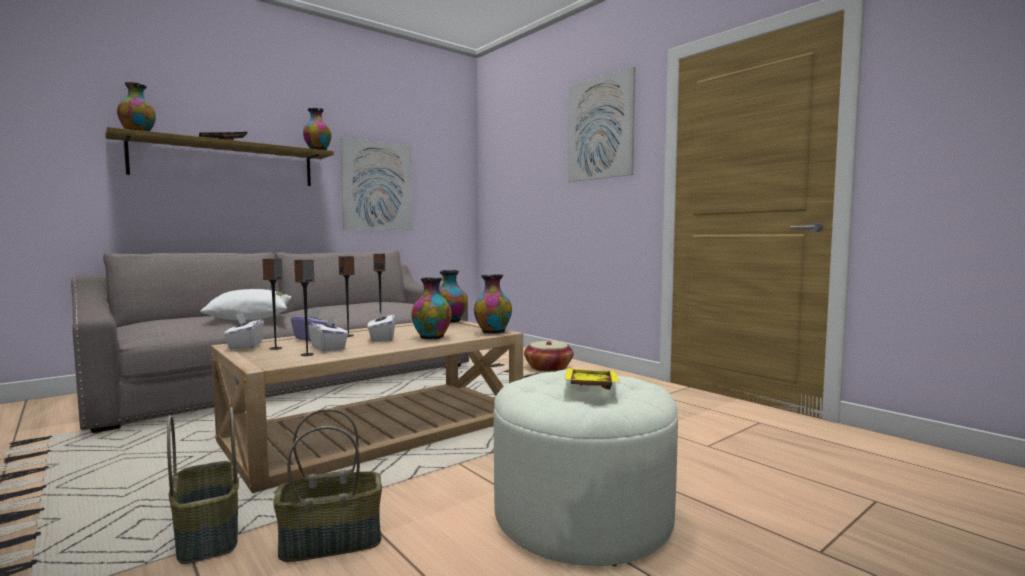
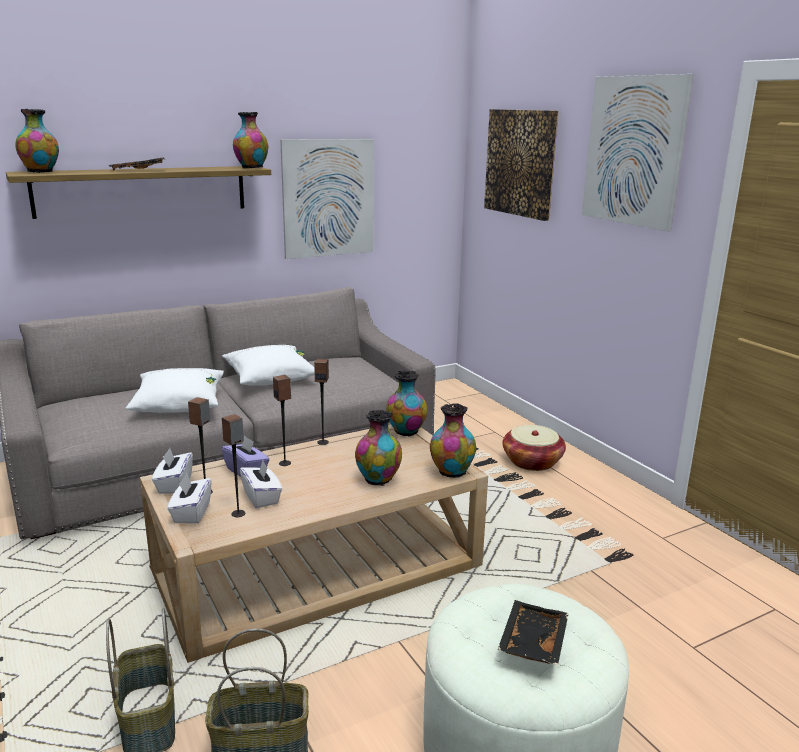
camera: 10 degrees right, 15 degrees up
white tissue box [367,308,395,342] -> white tissue box moved to [167,474,212,524]
yellow tray [564,368,620,390] -> black tray [497,600,569,665]
none -> white pillow [222,345,315,386]
none -> picture [484,109,558,221]

